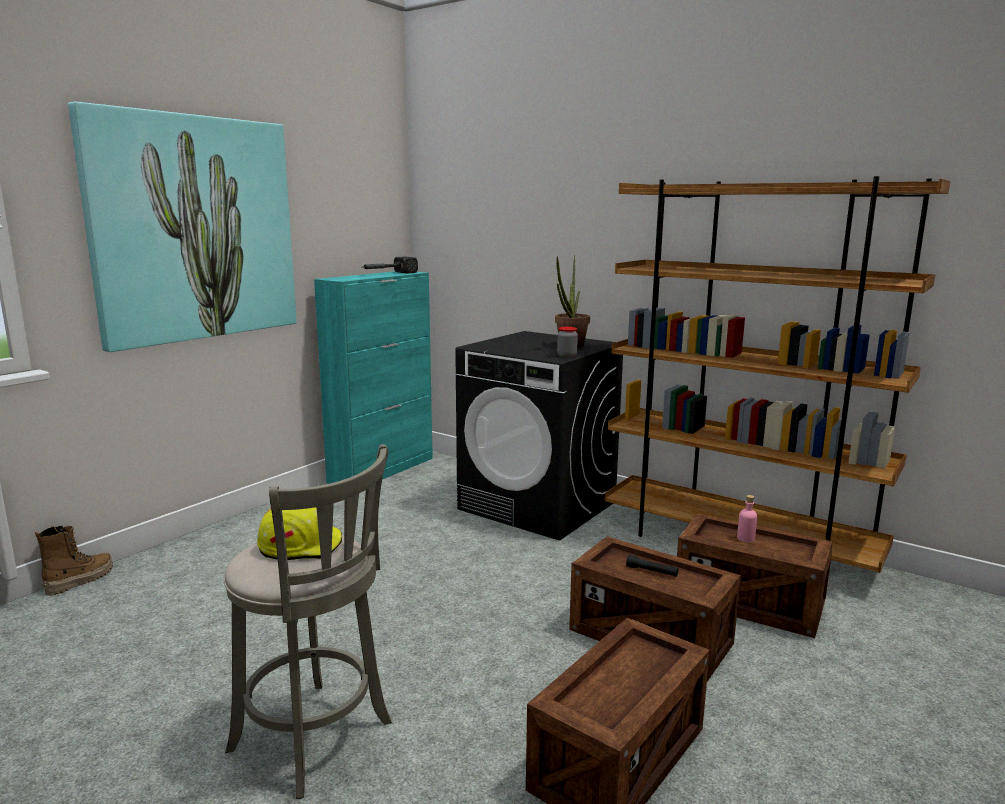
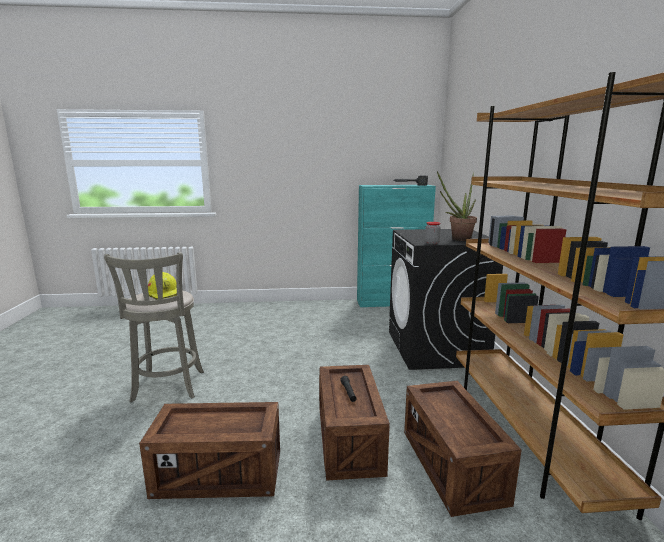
camera: 50 degrees right, 0 degrees up
boot [35,526,113,596] -> none
picture [68,102,297,352] -> none
pink bottle [737,495,757,542] -> none

